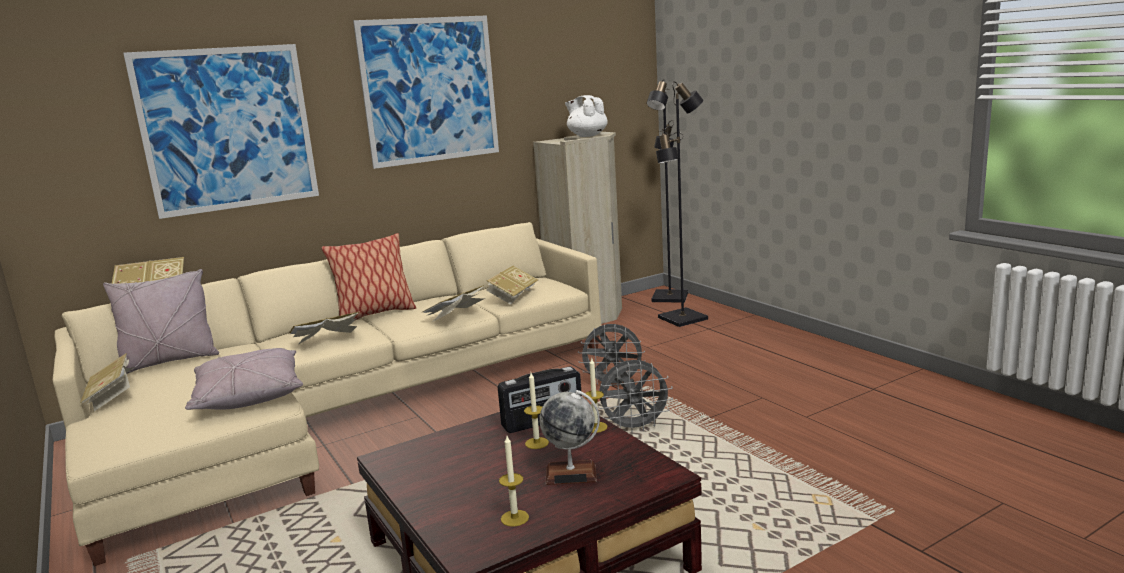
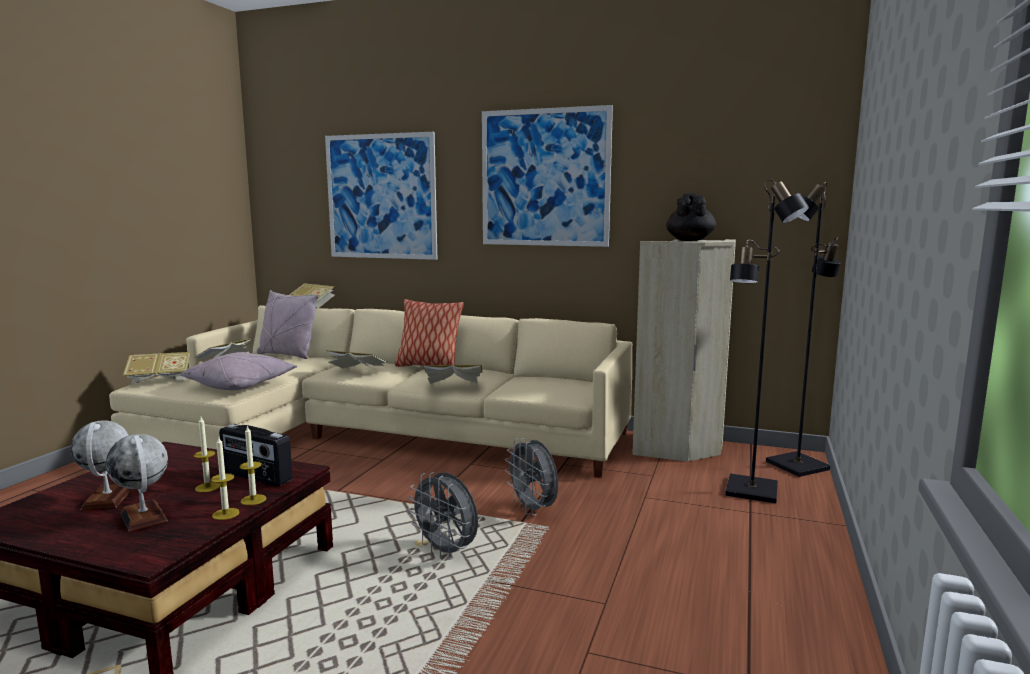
camera: 50 degrees right, 5 degrees down
book [486,266,538,304] -> book moved to [123,352,191,384]
candle [499,436,529,527] -> candle moved to [211,437,240,520]
white teapot [565,95,608,137] -> black teapot [666,193,716,241]
none -> globe [71,421,132,511]

